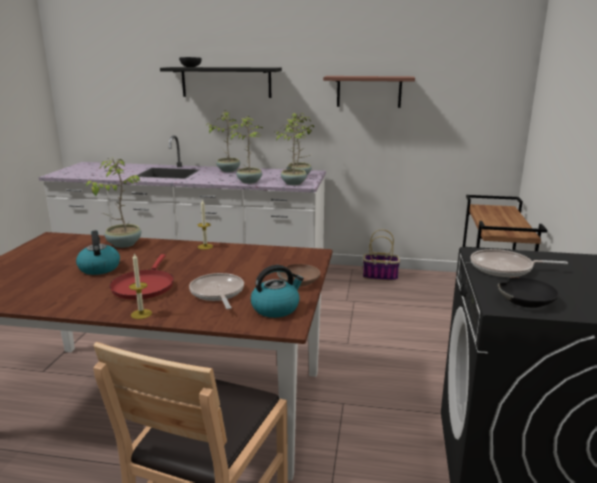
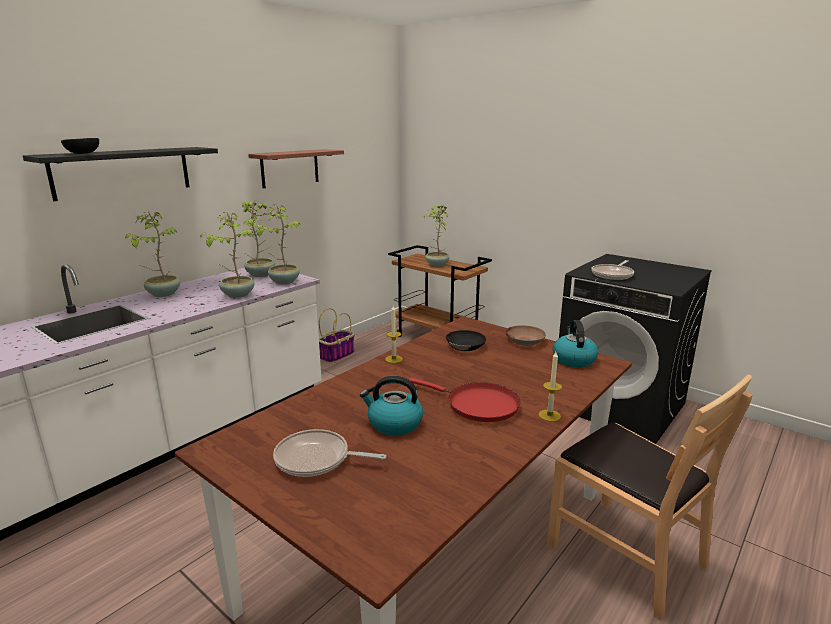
camera: 60 degrees left, 0 degrees up
potted plant [86,157,141,248] -> potted plant moved to [422,205,449,267]
frying pan [189,273,244,309] -> frying pan moved to [273,429,386,477]
black bowl [498,277,559,308] -> black bowl moved to [446,330,486,351]

